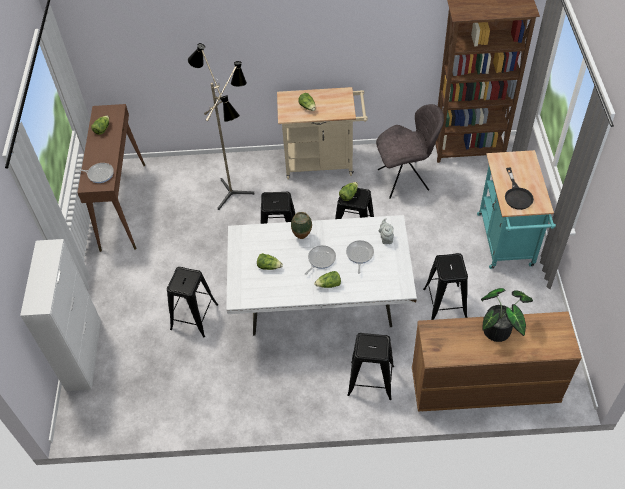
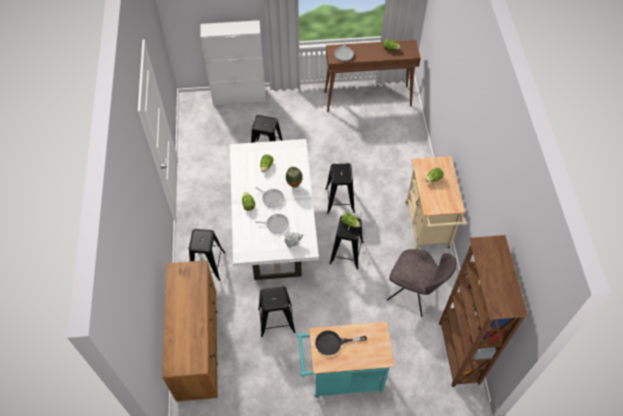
camera: 85 degrees right, 5 degrees up
floor lamp [188,43,255,210] -> none
grey chair [376,104,444,199] -> grey chair turned 45 degrees counterclockwise [387,249,457,317]
potted plant [481,288,533,342] -> none

